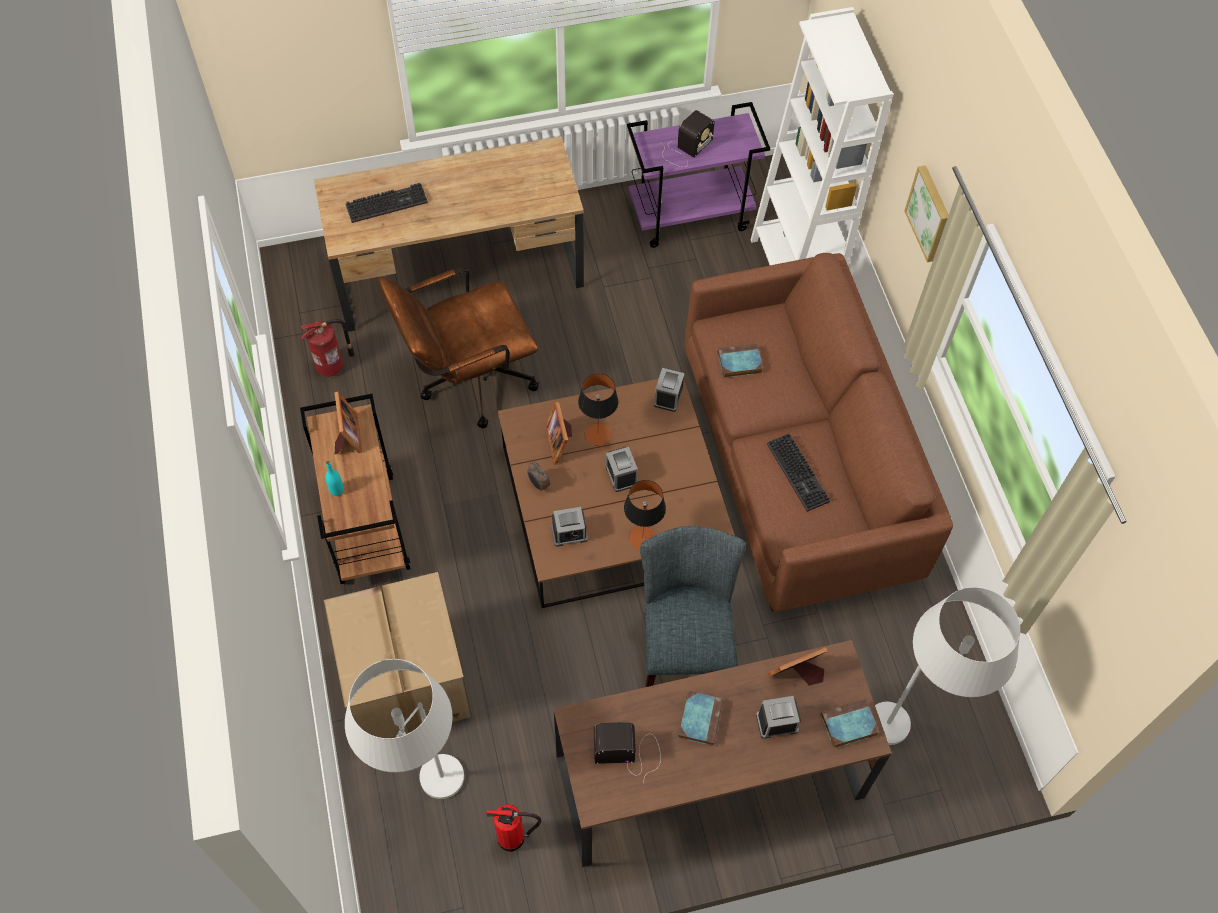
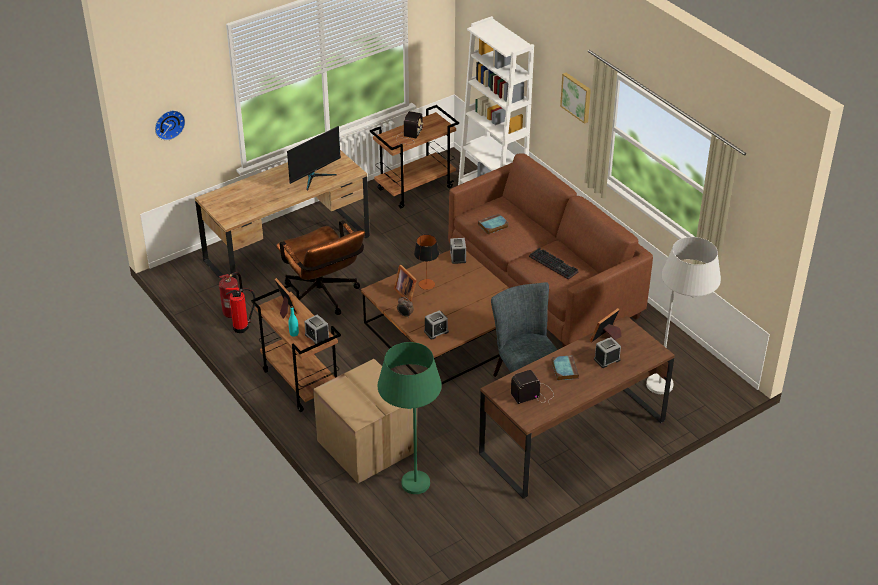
camera: 20 degrees left, 20 degrees down
white floor lamp [345,659,464,799] -> green floor lamp [378,342,442,494]
keyboard [346,183,428,223] -> none
brown office chair [378,266,539,428] -> brown office chair turned 75 degrees counterclockwise [276,220,365,315]
fire extinguisher [486,804,541,852] -> fire extinguisher moved to [225,287,256,333]
alarm clock [605,447,638,492] -> alarm clock moved to [304,314,329,344]
table lamp [624,480,666,550] -> none
purple cart [627,102,770,248] -> brown cart [370,105,459,208]
book [821,699,879,748] -> none
none -> wall clock [155,110,185,140]
none -> monitor [287,126,341,190]

